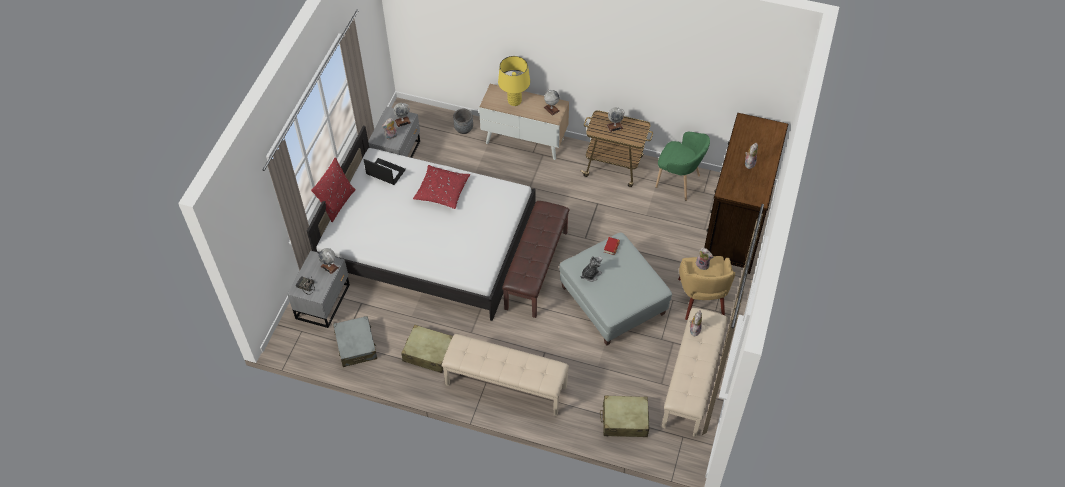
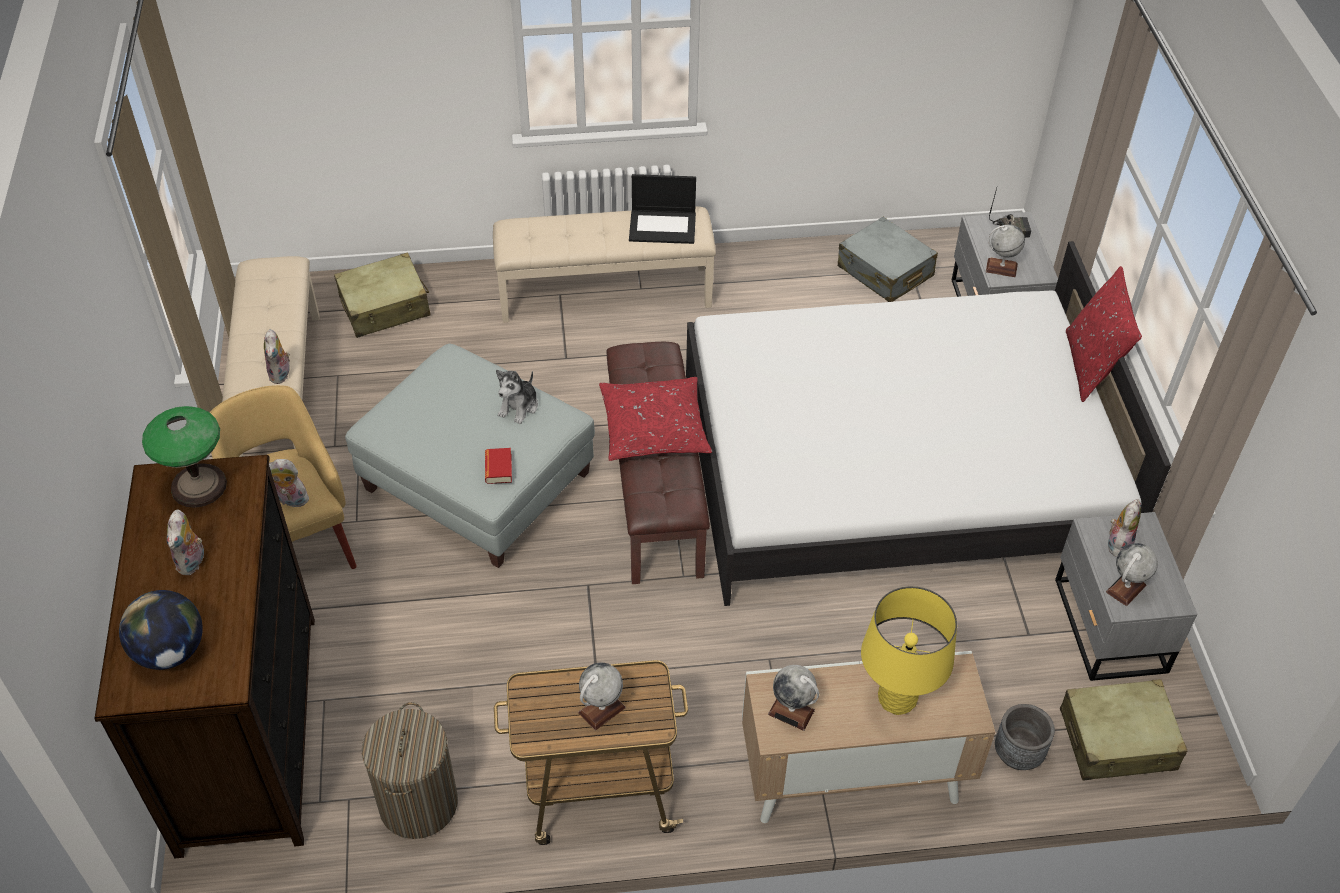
camera: 155 degrees right, 5 degrees down
laptop [364,158,406,185] -> laptop moved to [629,174,696,244]
beige suitcase [401,324,453,373] -> beige suitcase moved to [1060,679,1187,780]
red pillow [413,165,470,209] -> red pillow moved to [599,377,712,461]
green armchair [655,132,710,201] -> laundry basket [362,702,458,839]
none -> globe [119,590,203,670]
none -> table lamp [142,406,227,508]

